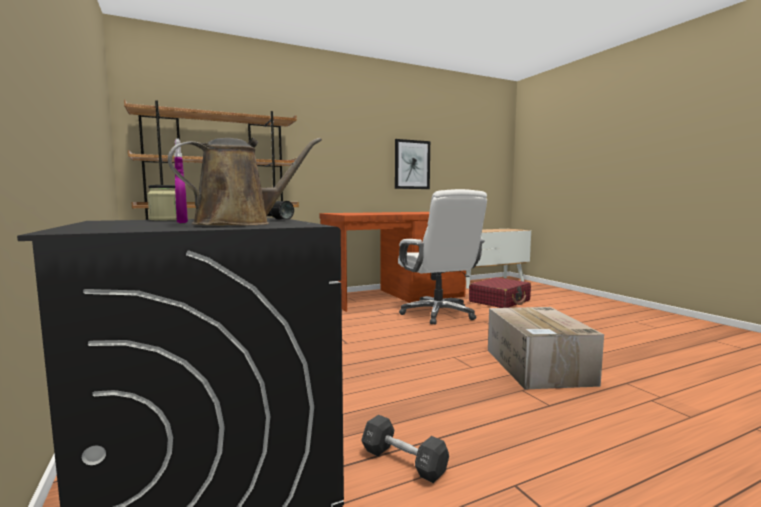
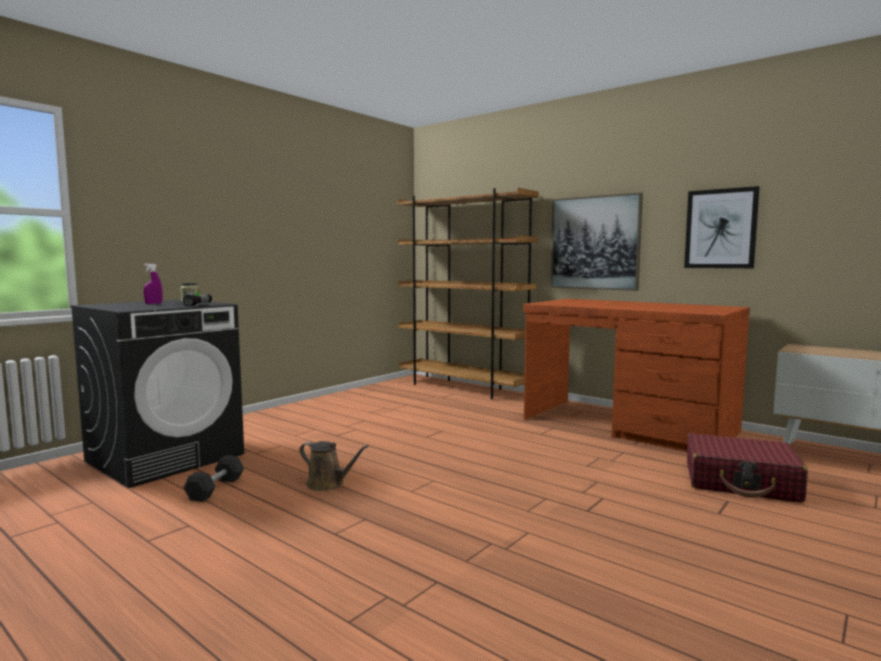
camera: 65 degrees right, 0 degrees up
brown watering can [168,138,322,225] -> brown watering can moved to [299,441,369,491]
white office chair [398,189,487,325] -> none
cardboard box [488,307,604,389] -> none
none -> picture [550,193,643,291]

